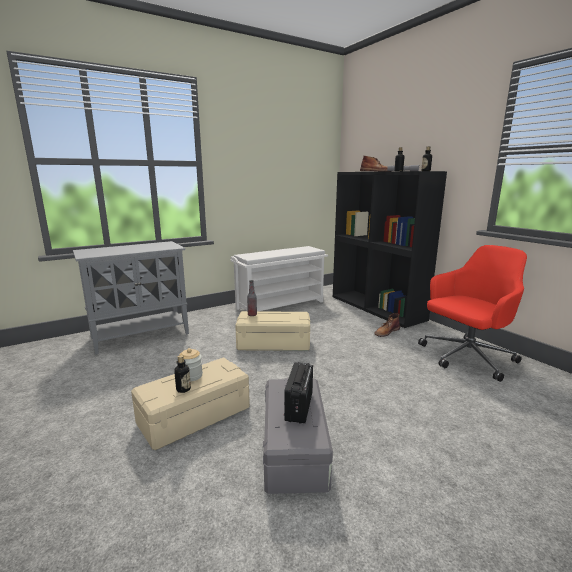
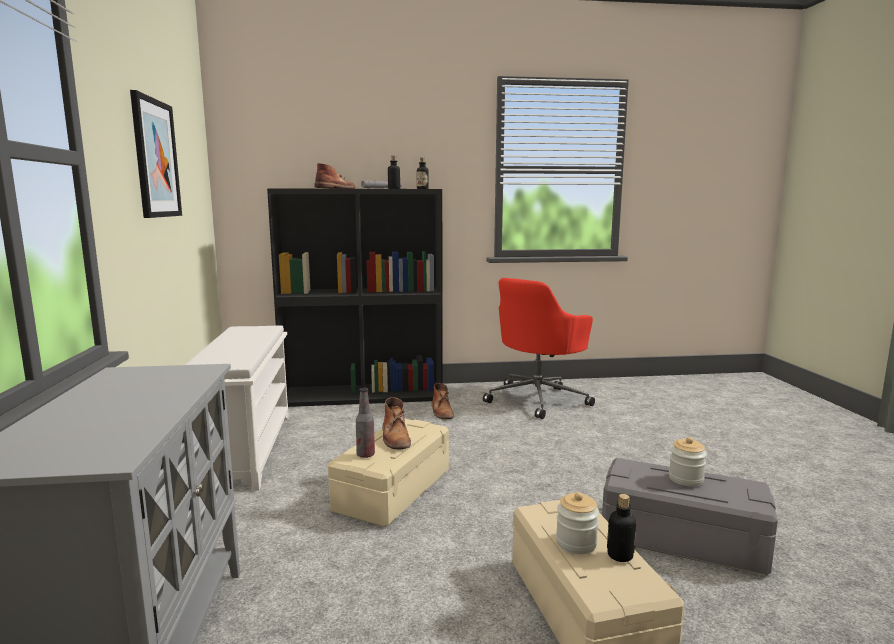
camera: 65 degrees left, 5 degrees down
radio [284,362,313,424] -> jar [669,437,707,486]
red office chair [418,245,527,382] -> red office chair turned 135 degrees counterclockwise [483,278,595,419]
none -> picture [130,90,182,218]
none -> brown boot [383,397,411,450]

